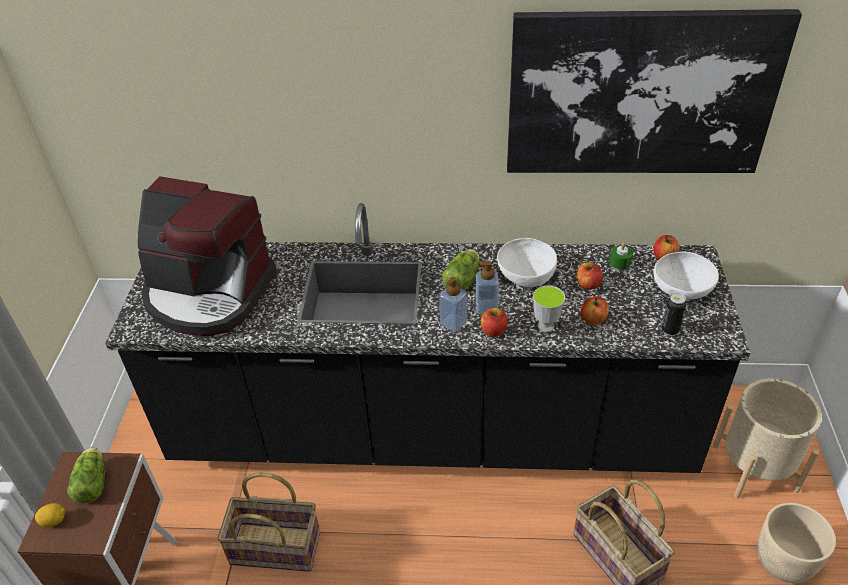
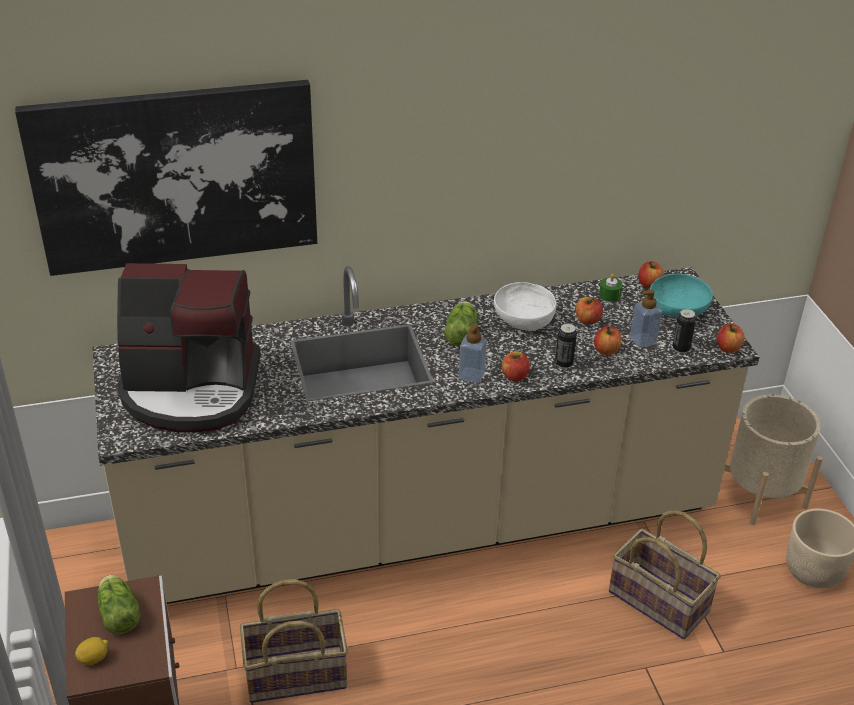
camera: 20 degrees left, 5 degrees down
black counter [105,203,751,473] -> beige counter [92,266,759,604]
soap dispenser [476,261,499,314] -> soap dispenser moved to [630,289,662,348]
picture [507,9,802,173] -> picture moved to [15,80,317,276]
cup [533,286,565,332] -> can [555,323,577,369]
white bowl [654,252,719,299] -> turquoise bowl [650,274,713,318]
none -> apple [717,324,745,353]

